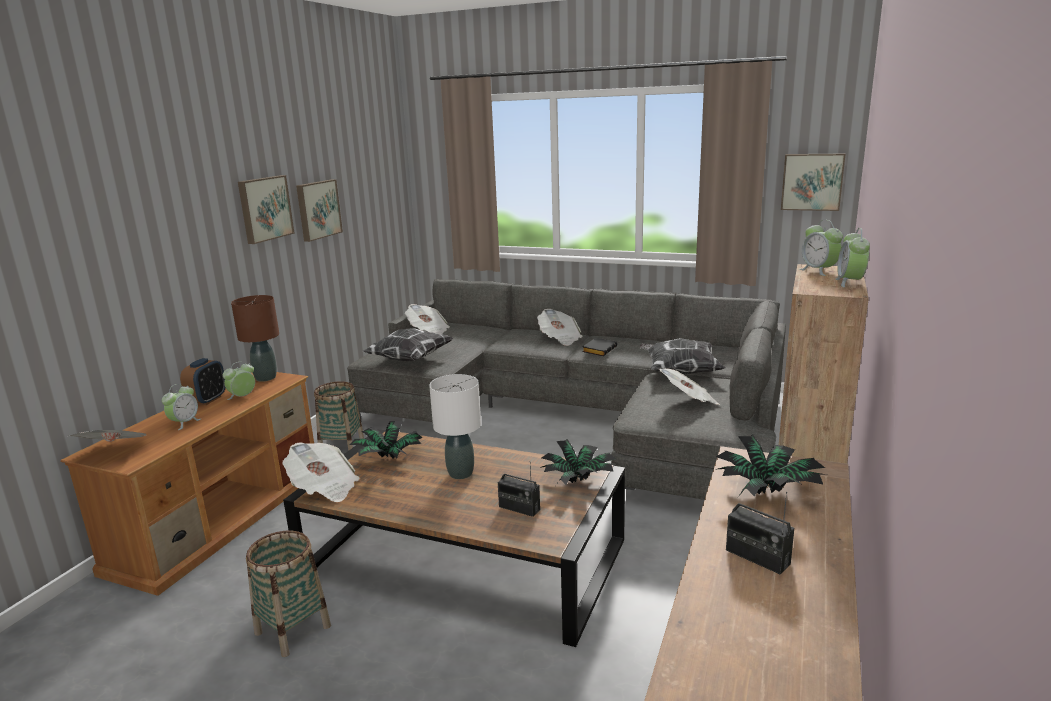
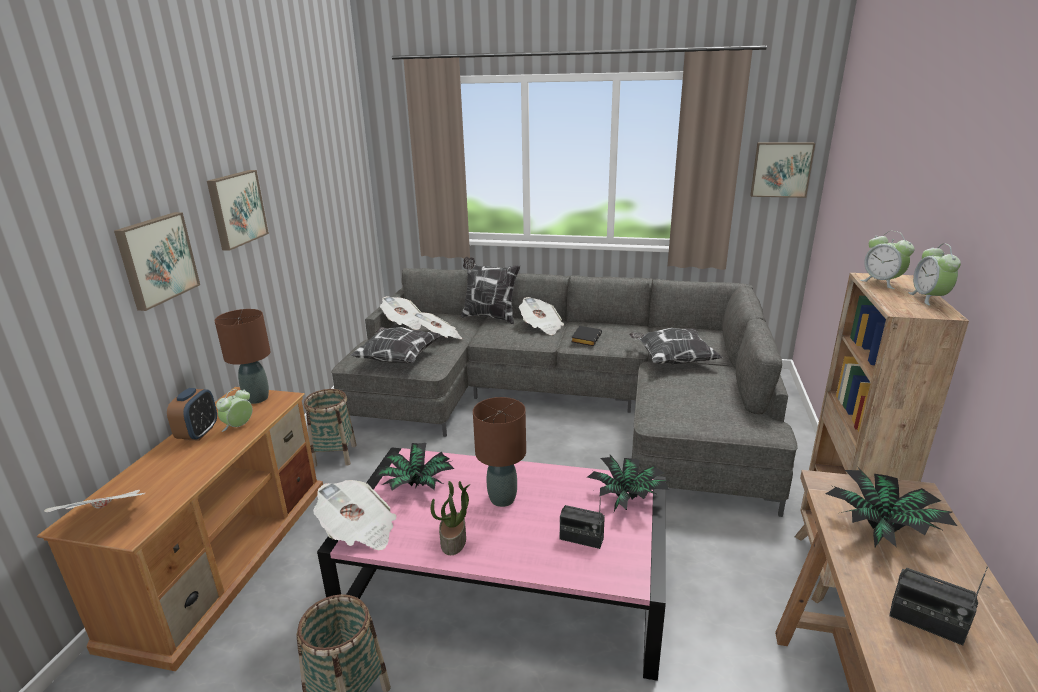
camera: 10 degrees left, 5 degrees up
alarm clock [162,384,201,430] -> none
brown coffee table [283,429,625,647] -> pink coffee table [317,447,666,681]
picture [296,179,343,242] -> picture moved to [114,212,200,311]
white table lamp [429,374,481,479] -> brown table lamp [473,397,526,507]
newspaper [659,368,720,405] -> newspaper moved to [413,312,462,339]
none -> potted plant [431,481,471,555]
none -> pillow [461,257,520,324]

